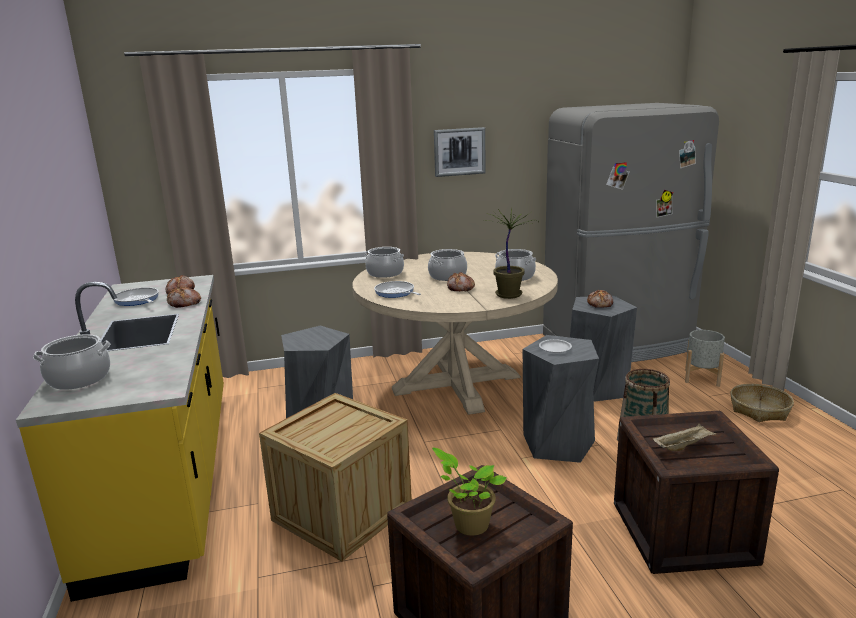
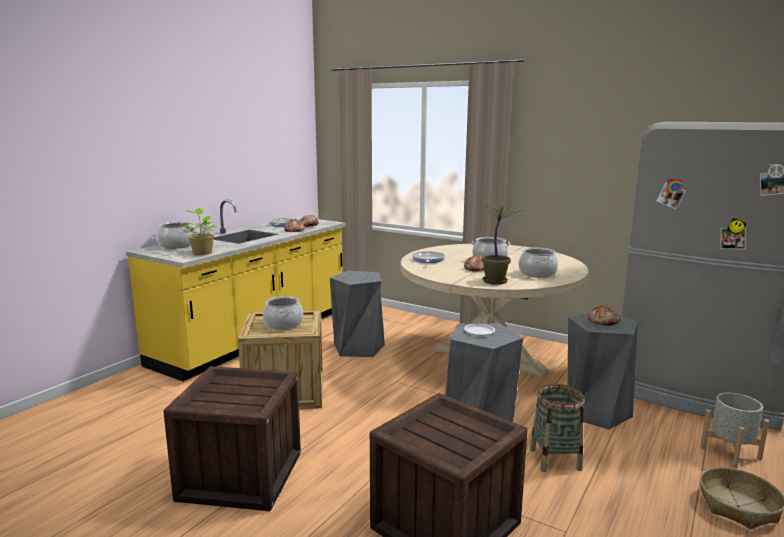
camera: 45 degrees right, 5 degrees down
cooking pot [365,247,404,278] -> cooking pot moved to [263,296,303,330]
potted plant [432,448,507,536] -> potted plant moved to [179,208,216,255]
picture [434,127,485,177] -> none
beige tray [653,424,717,451] -> none

